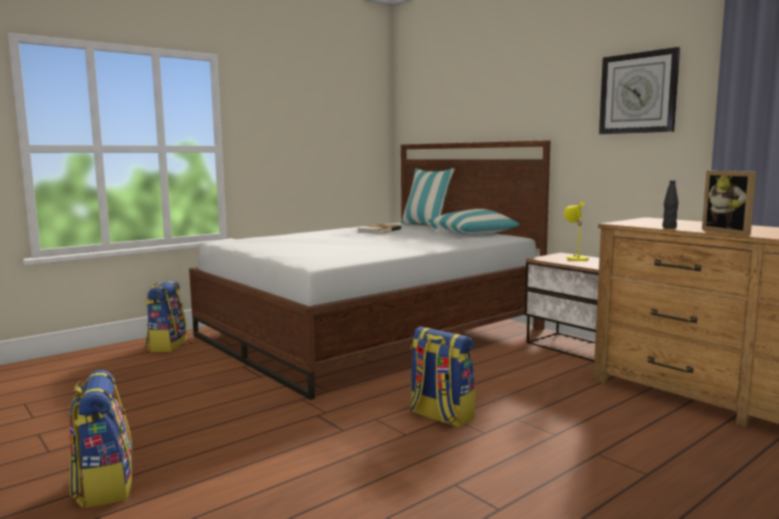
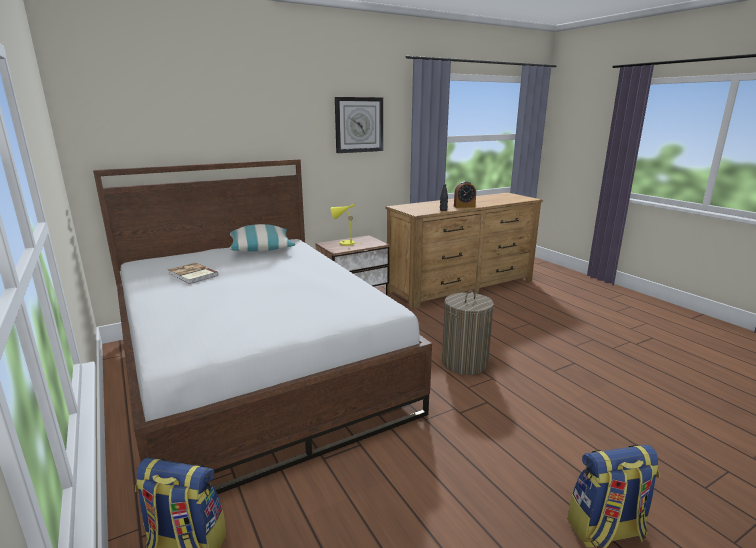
camera: 80 degrees left, 10 degrees up
pillow [401,168,455,229] -> none
backpack [410,327,475,428] -> laundry basket [442,290,494,375]
picture frame [702,171,756,236] -> alarm clock [454,181,476,208]

